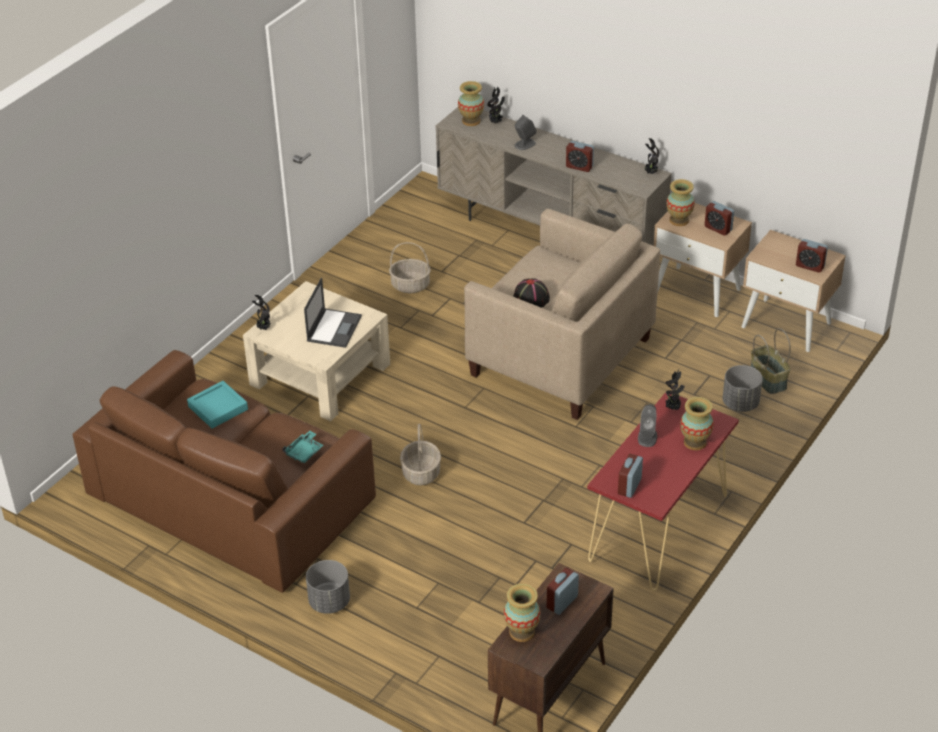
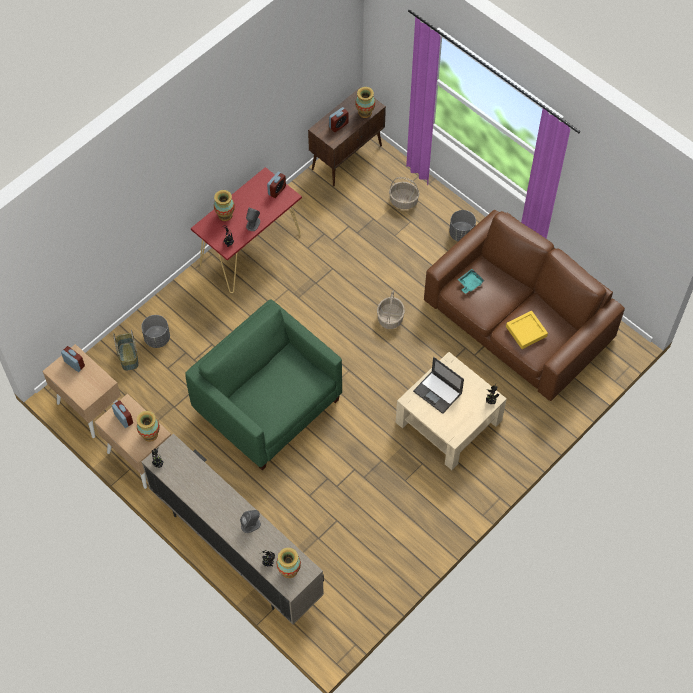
camera: 170 degrees left, 20 degrees up
turquoise tray [187,381,248,429] -> yellow tray [506,311,548,349]
laptop [304,278,362,348] -> laptop turned 75 degrees counterclockwise [413,357,464,414]
basket [389,242,431,293] -> basket moved to [389,177,419,209]
beige armchair [464,209,660,420] -> green armchair [185,299,342,470]
black hat [513,278,550,308] -> none
alarm clock [566,141,594,172] -> none

